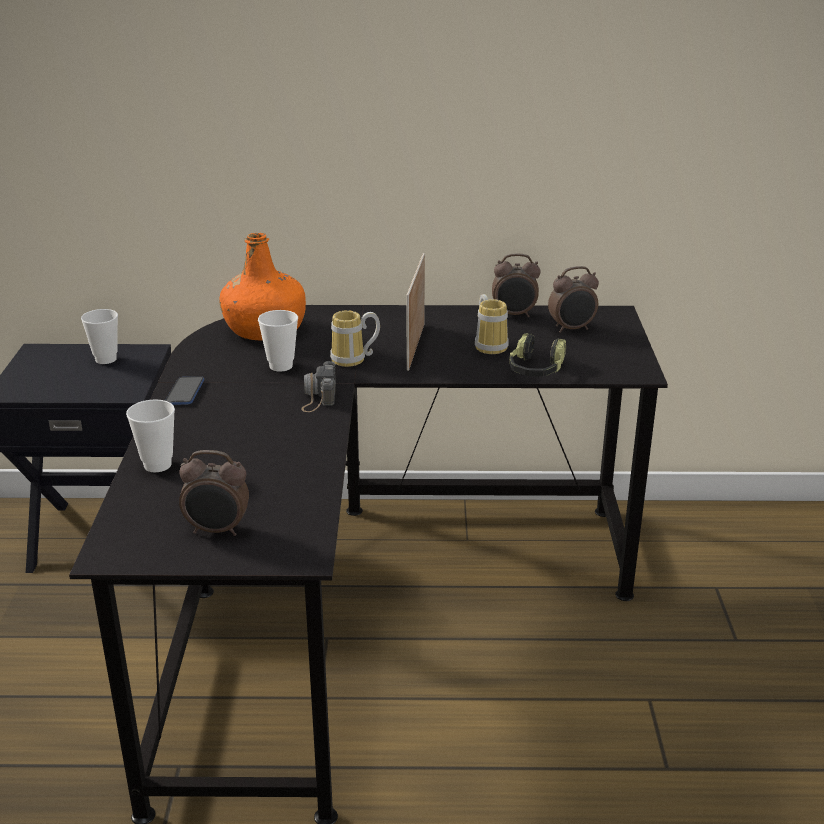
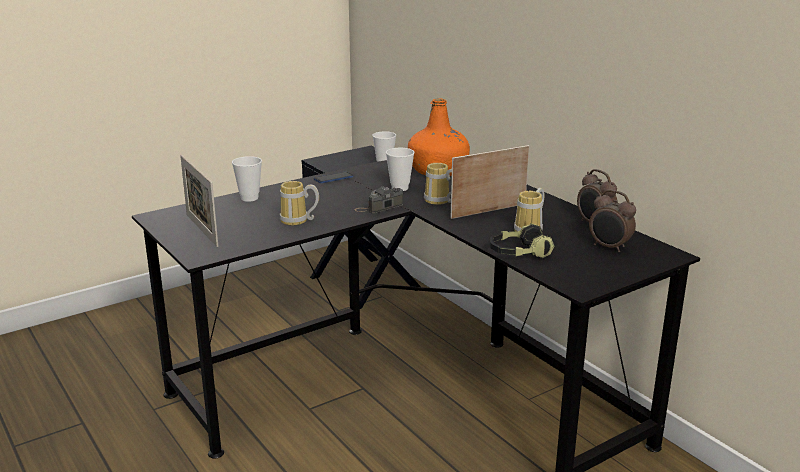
camera: 55 degrees right, 5 degrees down
alarm clock [179,450,249,536] -> picture frame [180,155,219,247]
none -> mug [280,181,319,226]

